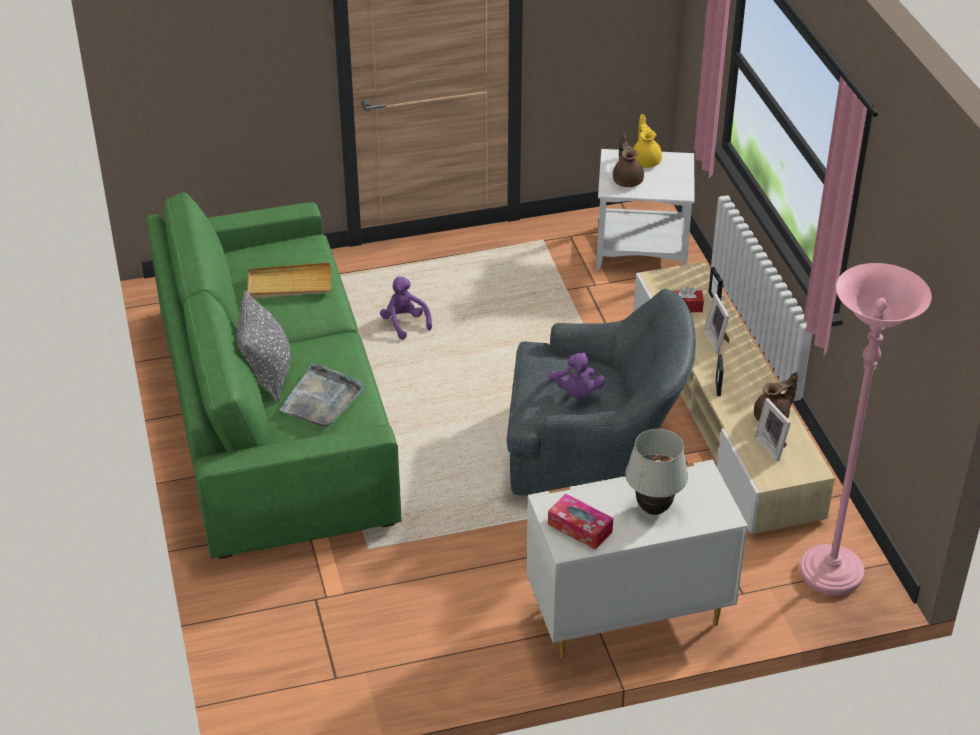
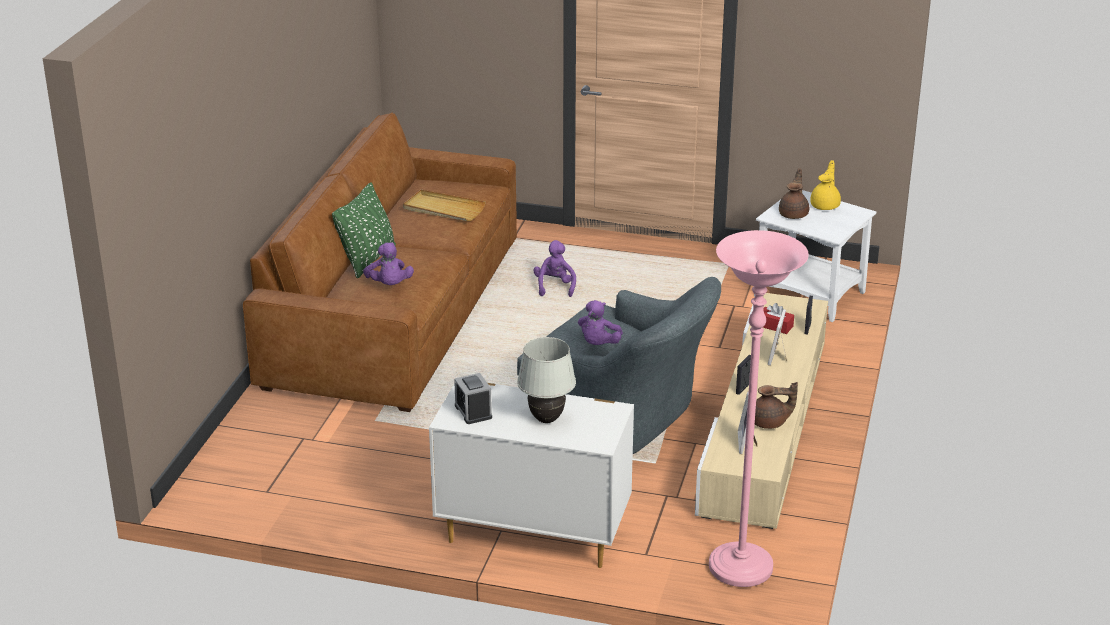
camera: 30 degrees right, 10 degrees down
green sofa [147,192,402,559] -> brown sofa [243,113,517,412]
grey pillow [237,290,291,402] -> green pillow [332,182,396,279]
grey tray [280,364,364,427] -> purple plush toy [363,243,414,285]
tissue box [548,494,613,550] -> alarm clock [454,373,492,424]

